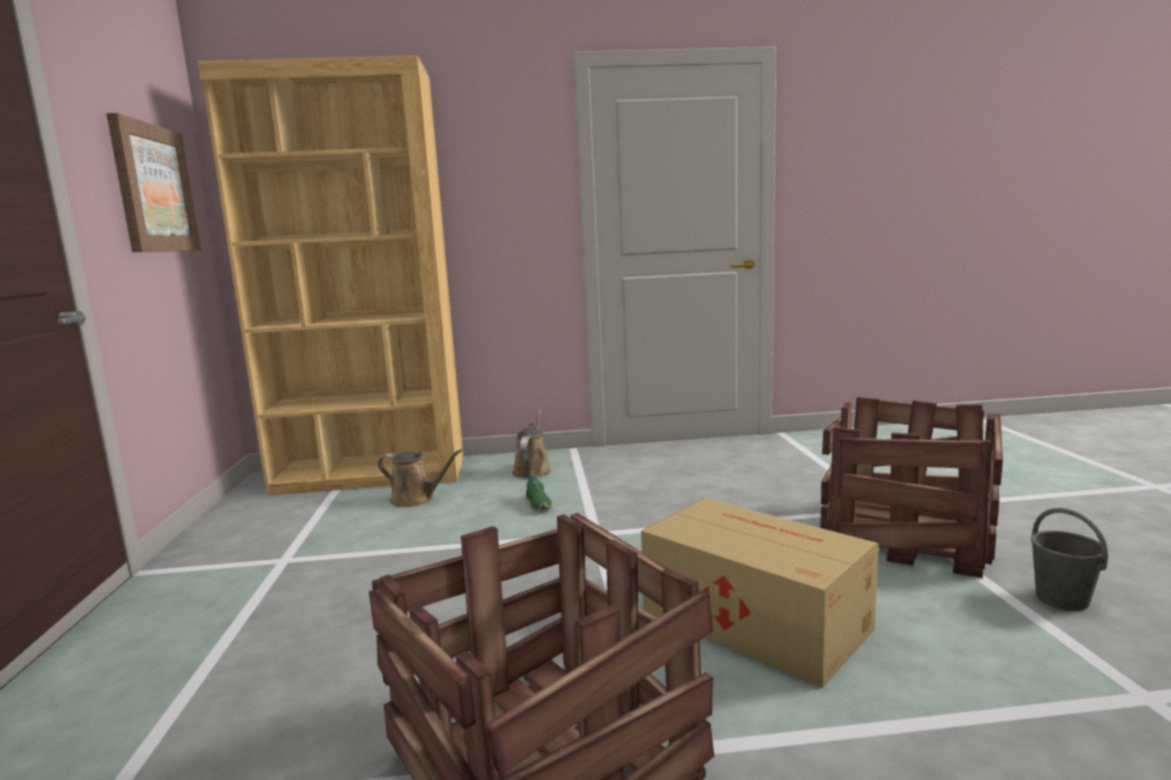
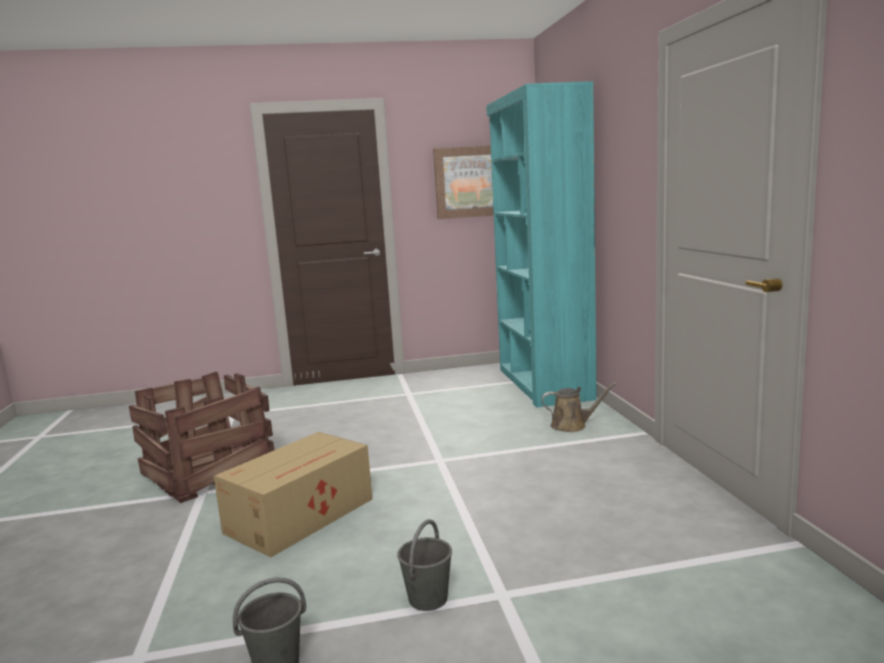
camera: 85 degrees right, 0 degrees up
brown bookcase [198,55,463,496] -> turquoise bookcase [486,81,597,408]
brown watering can [378,449,462,507] -> none
green shoe [525,474,552,511] -> none
crate [820,397,1003,578] -> grey bucket [397,519,452,611]

